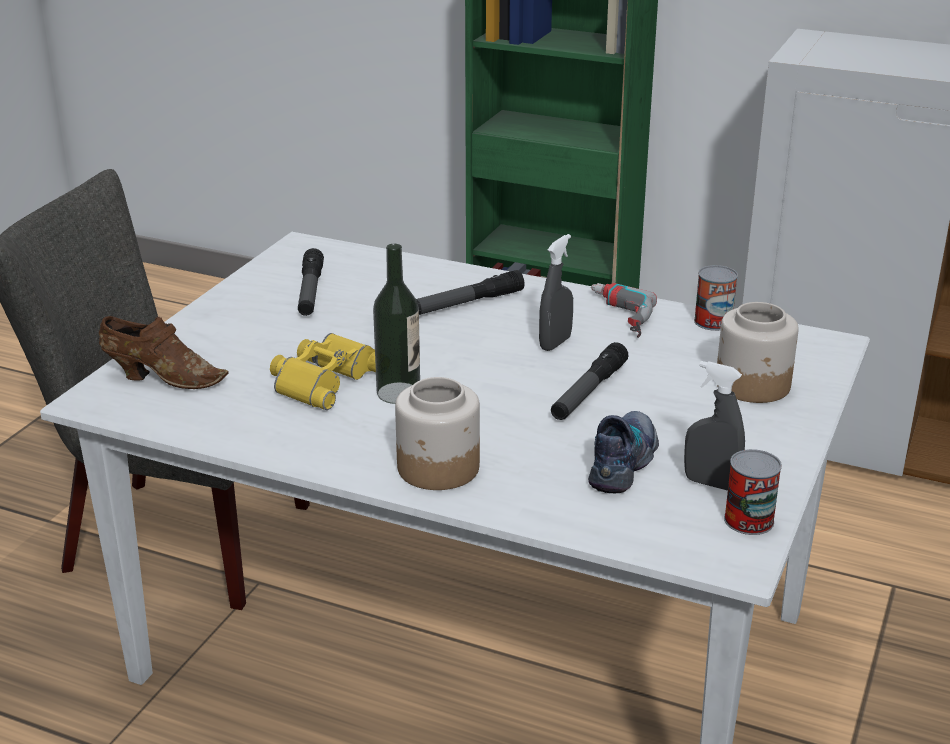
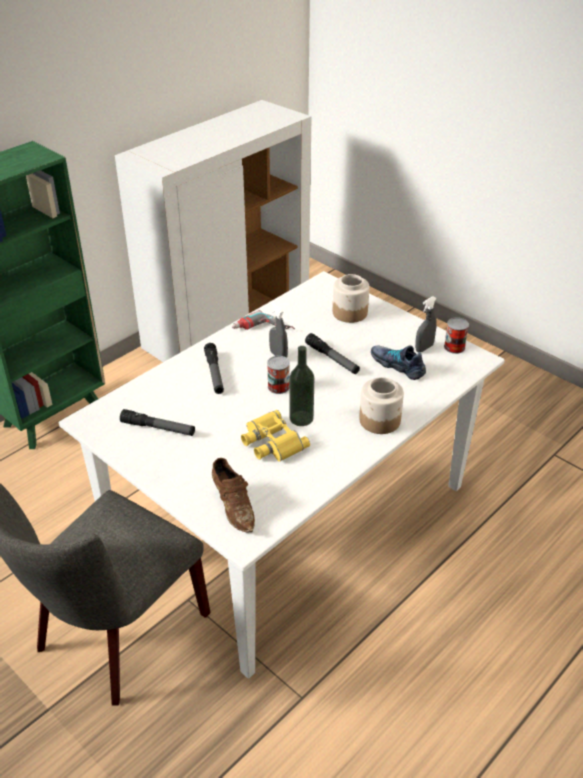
camera: 70 degrees left, 10 degrees up
brown shoe [99,316,228,389] -> brown shoe turned 120 degrees clockwise [212,458,255,533]
can [694,265,738,331] -> can moved to [267,356,290,394]

